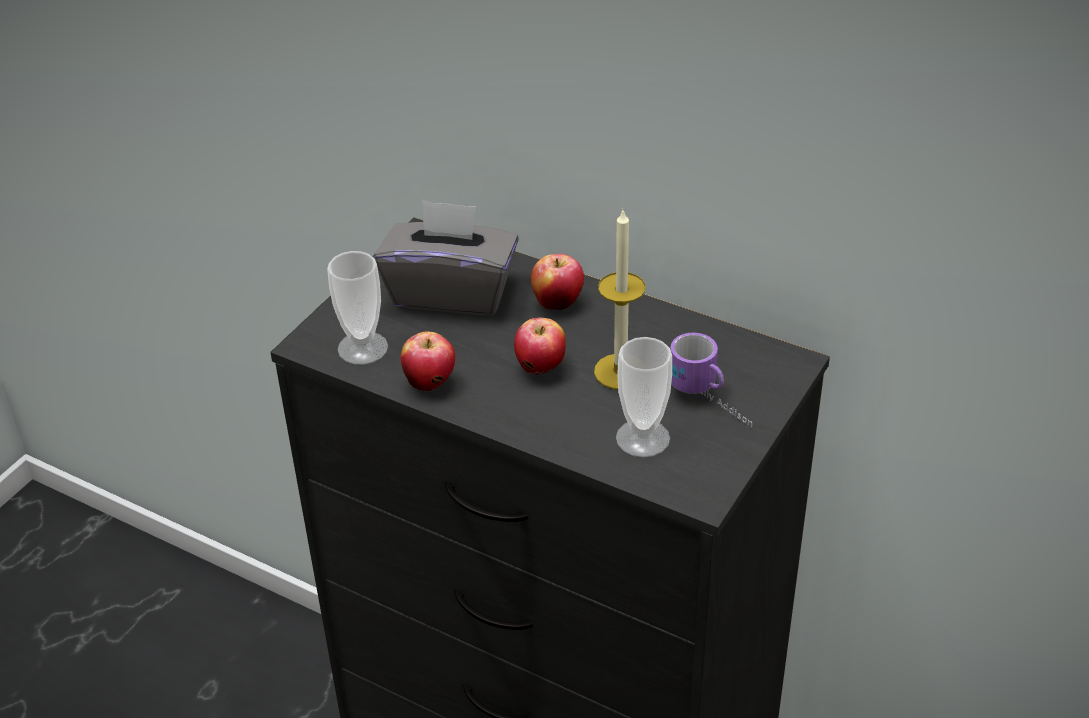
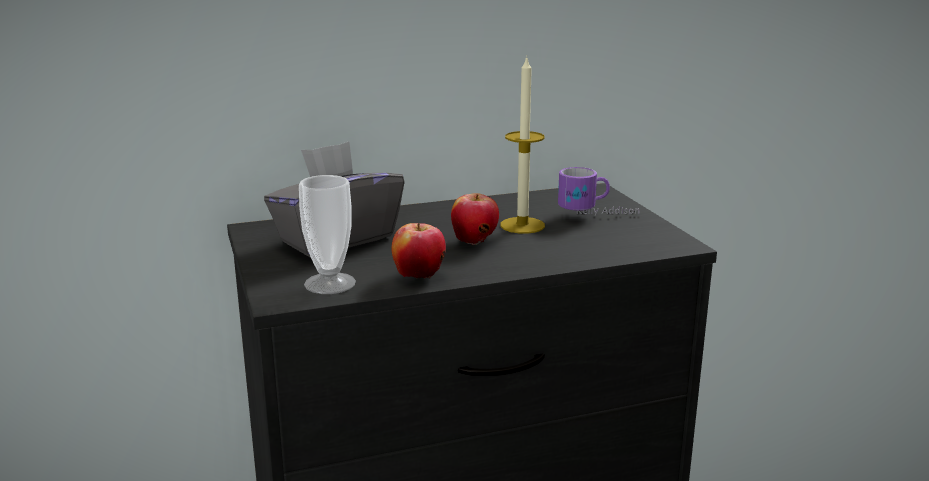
camera: 50 degrees left, 20 degrees down
apple [531,254,584,310] -> none
cup [616,337,672,457] -> none

